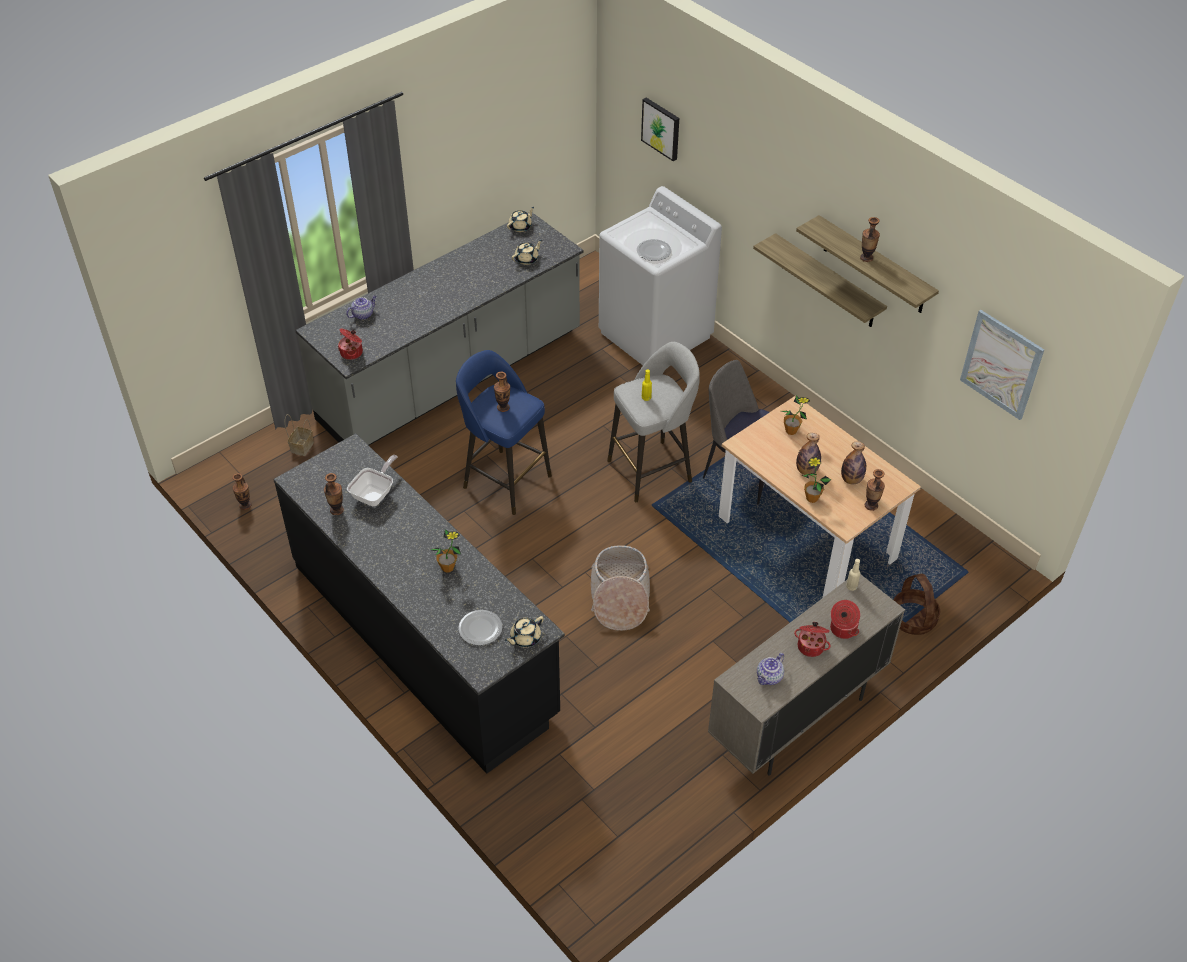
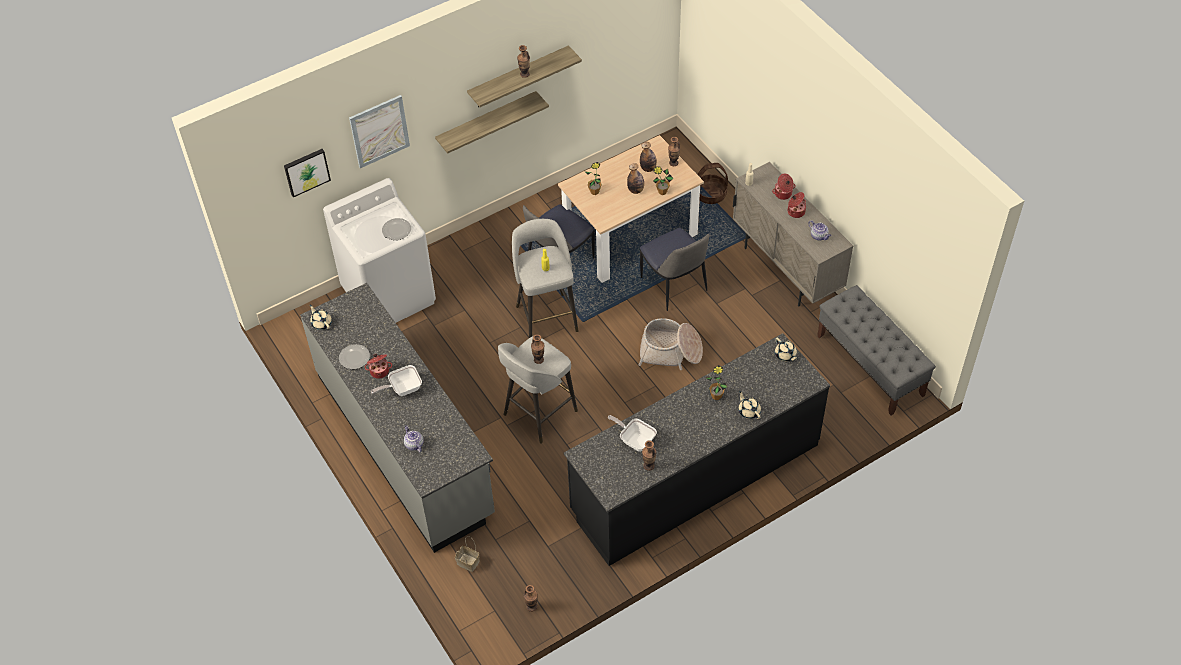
camera: 80 degrees left, 5 degrees up
cooking pot [338,329,363,360] -> cooking pot moved to [365,354,392,379]
blue stool [456,350,552,515] -> grey stool [498,336,578,443]
plate [458,610,502,645] -> plate moved to [339,344,370,369]
beige teapot [512,240,542,265] -> beige teapot moved to [738,391,761,419]
picture [960,310,1044,420] -> picture moved to [349,95,410,168]
none -> frying pan [371,365,422,396]
none -> chair [640,228,709,311]
none -> grey bench [817,285,936,415]

